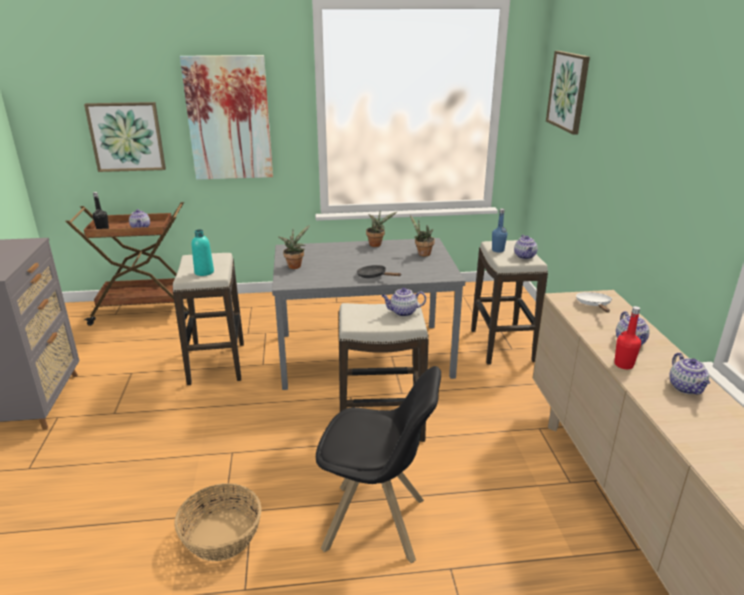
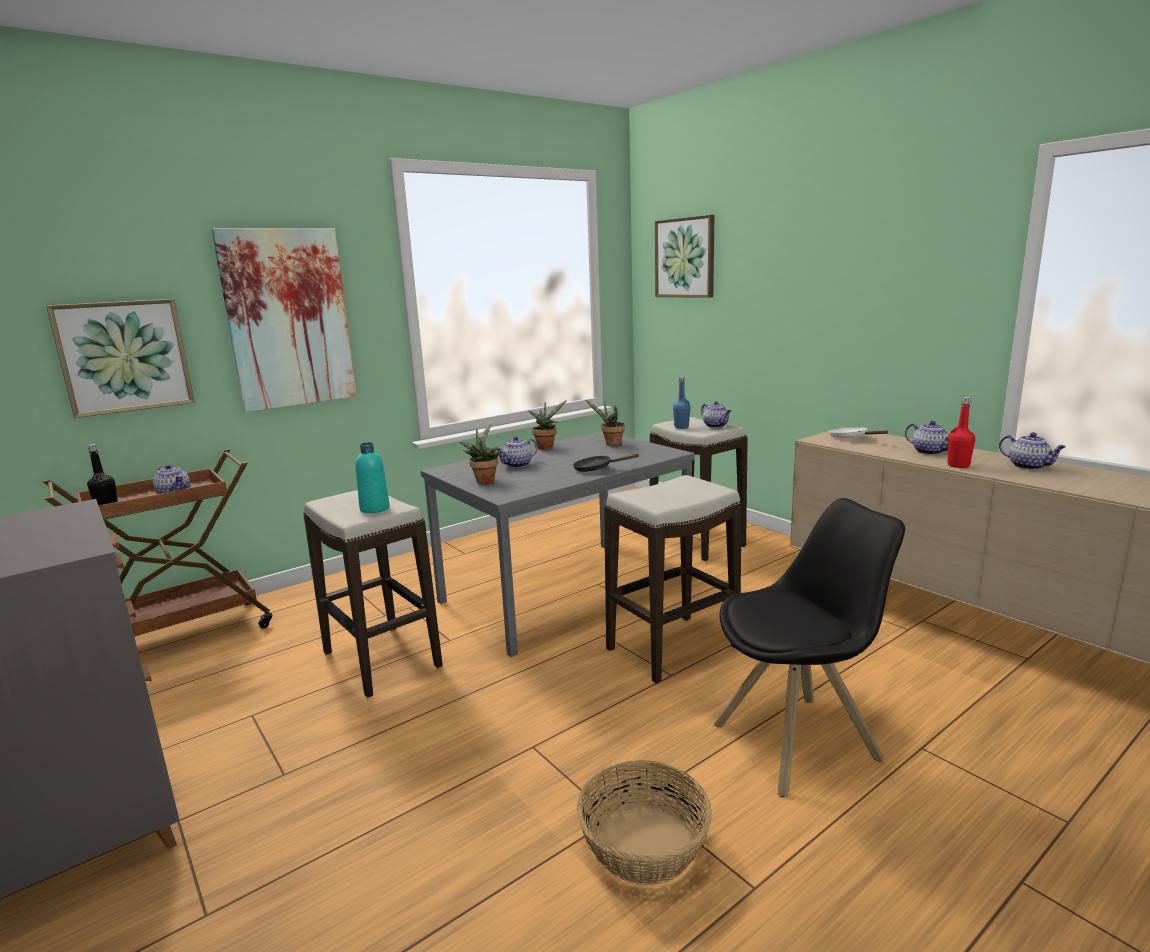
camera: 30 degrees left, 10 degrees down
teapot [382,288,426,317] -> teapot moved to [497,437,538,468]

